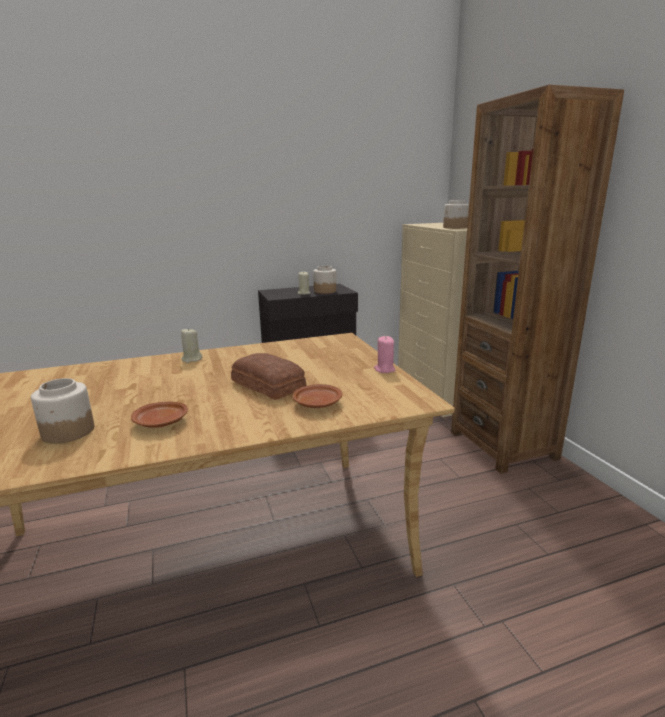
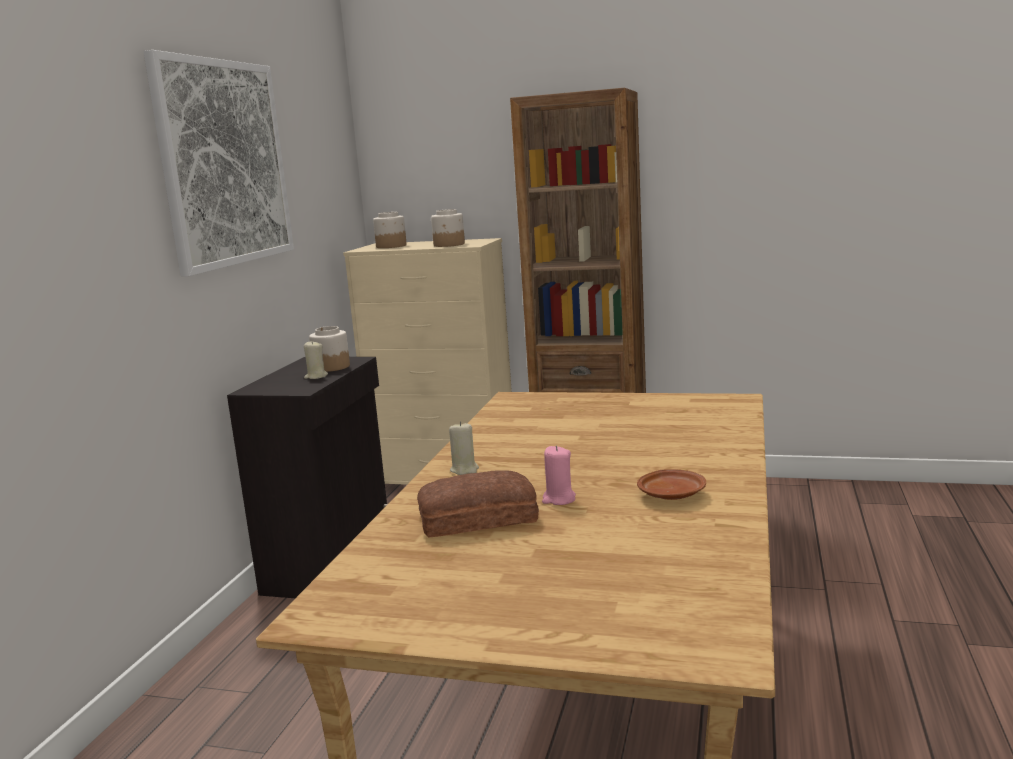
camera: 55 degrees left, 5 degrees down
jar [31,378,94,444] -> jar moved to [373,212,407,248]
bread [231,353,306,400] -> bread moved to [417,470,539,537]
brown plate [293,384,342,408] -> none
pink candle [374,336,395,373] -> pink candle moved to [542,446,576,505]
none -> picture [143,50,294,276]

